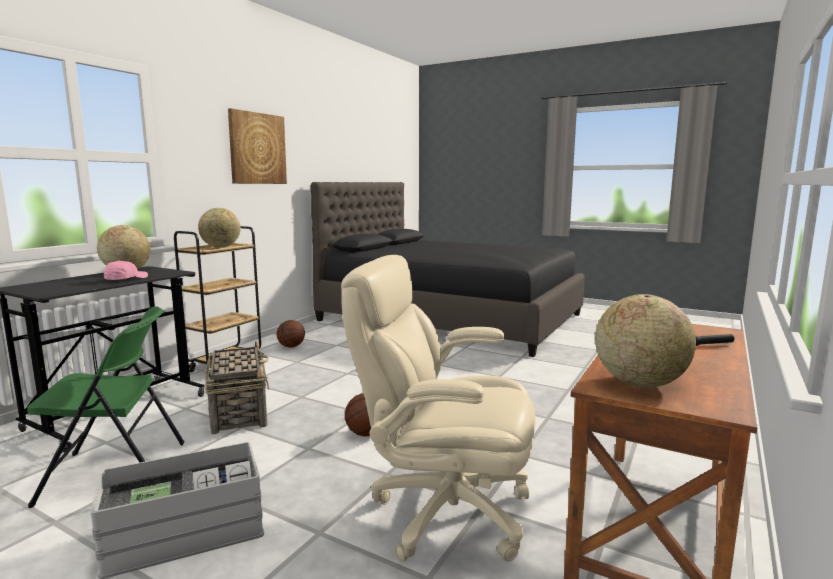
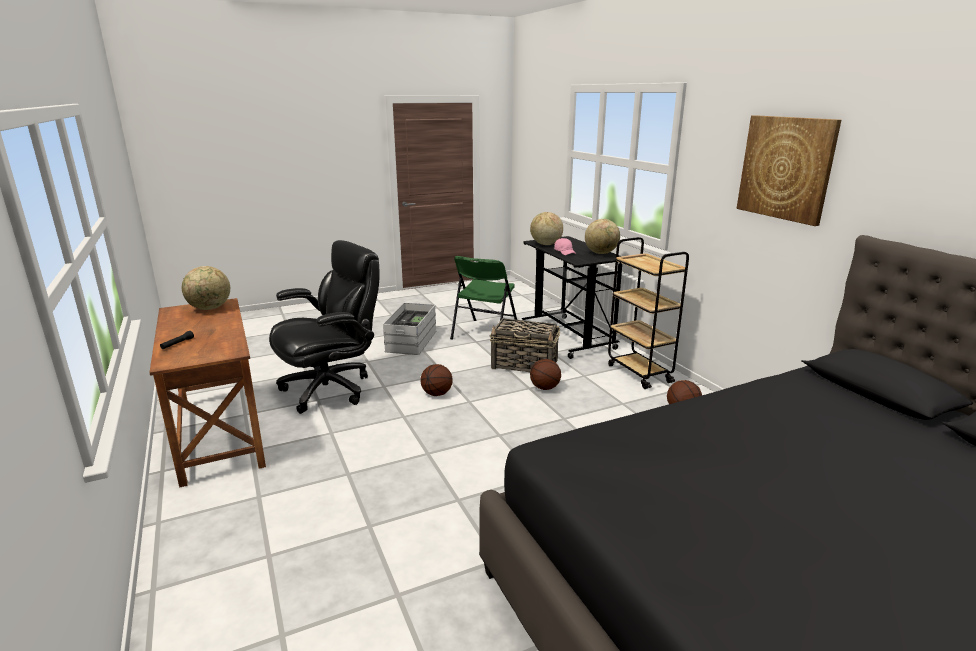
camera: 125 degrees right, 10 degrees up
globe [198,208,241,248] -> globe moved to [530,212,563,245]
beige office chair [341,255,536,562] -> black office chair [269,240,380,414]
none -> basketball [530,359,561,390]

